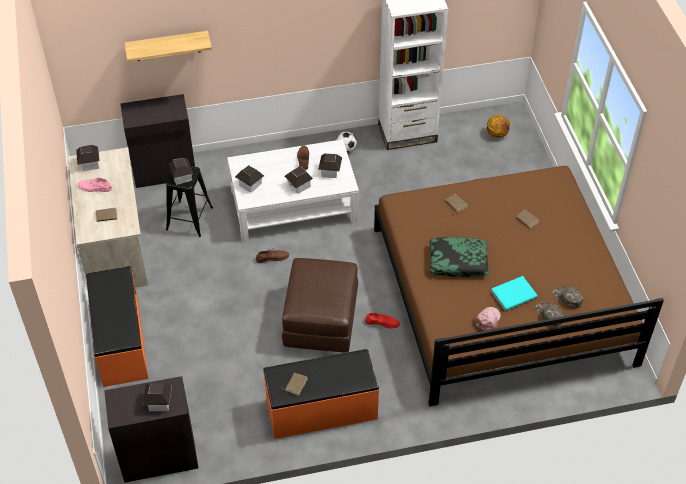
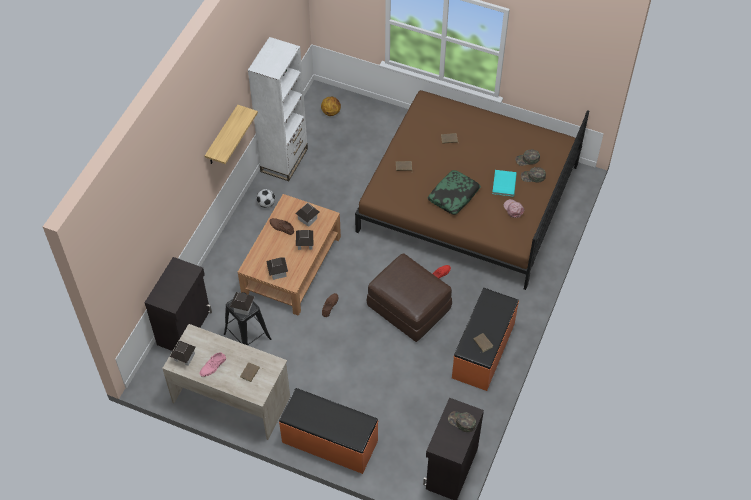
camera: 55 degrees left, 5 degrees up
shelf [125,31,212,62] -> shelf moved to [205,105,258,164]
toy house [143,383,172,411] -> green cap [448,411,476,432]
white coffee table [227,139,359,241] -> brown coffee table [238,194,341,316]

